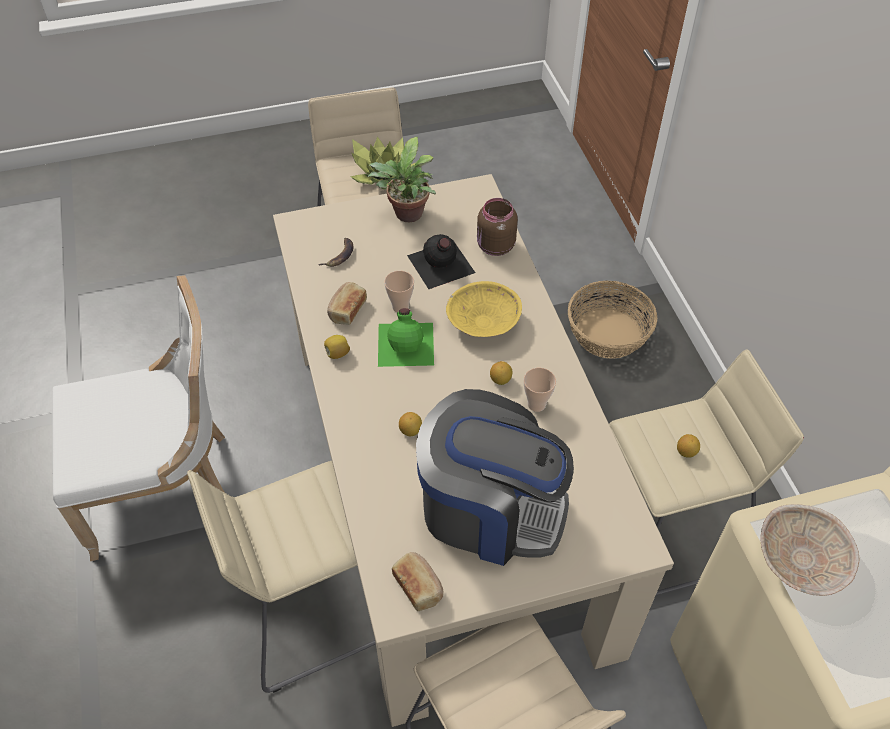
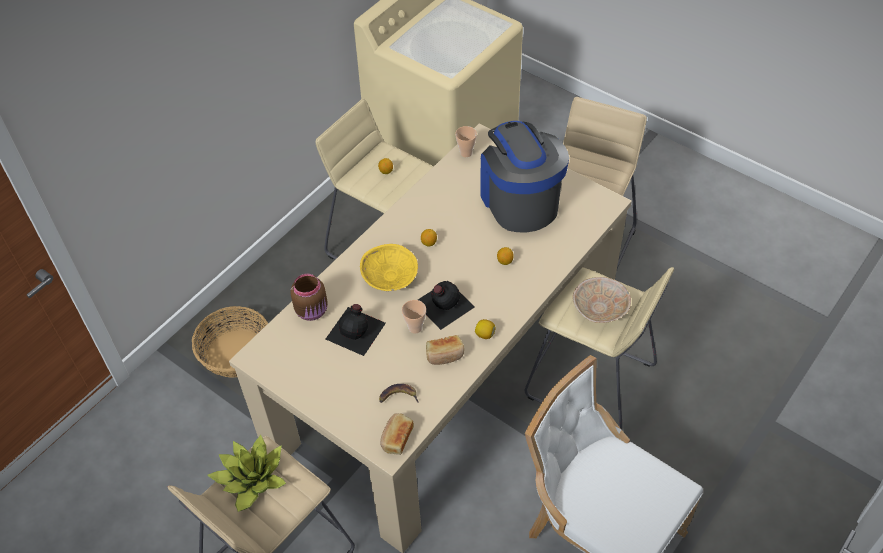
camera: 125 degrees left, 0 degrees up
potted plant [367,137,436,222] -> none
green bottle [378,308,434,367] -> black bottle [418,280,475,330]
bread [392,552,444,611] -> bread moved to [380,413,414,455]
cup [524,368,556,412] -> cup moved to [455,126,477,157]
beige bowl [760,504,859,596] -> beige bowl moved to [573,277,631,323]

